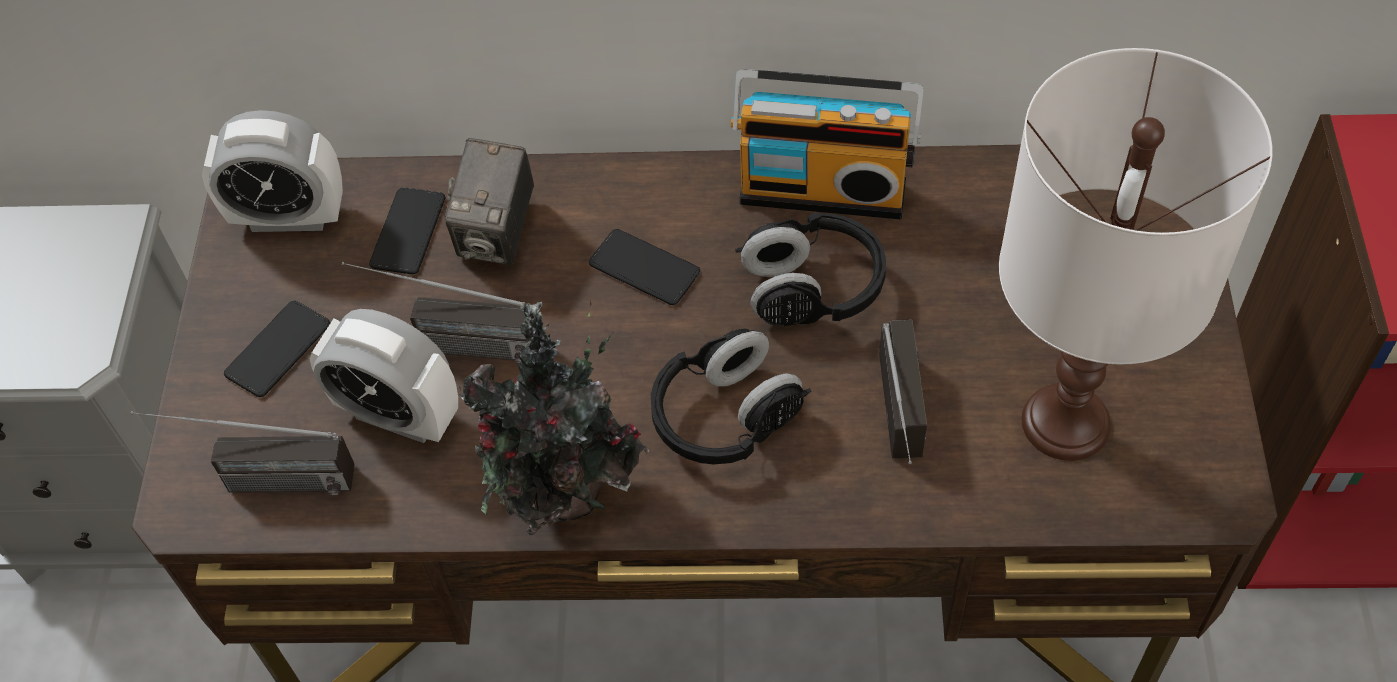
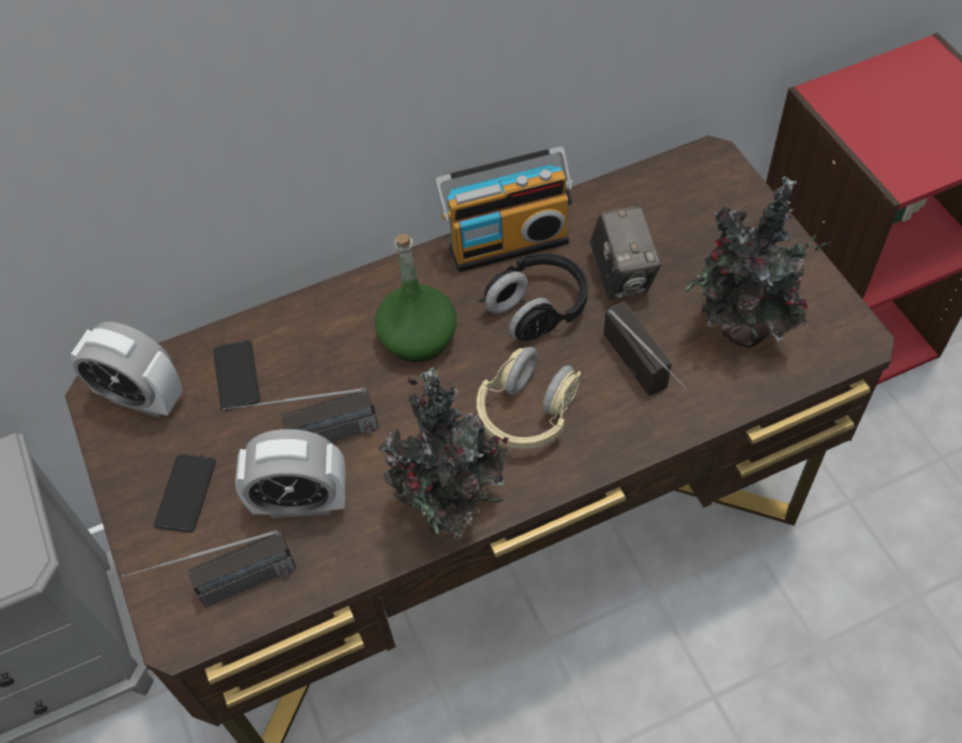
camera: 25 degrees left, 0 degrees up
alarm clock [202,110,343,232] -> alarm clock turned 45 degrees clockwise [71,322,183,417]
camera [445,138,534,265] -> camera moved to [590,206,661,300]
phone [589,229,700,305] -> green bottle [375,234,457,362]
black headphones [651,328,811,464] -> beige headphones [477,346,581,449]
white table lamp [999,48,1273,461] -> potted plant [686,176,832,348]

